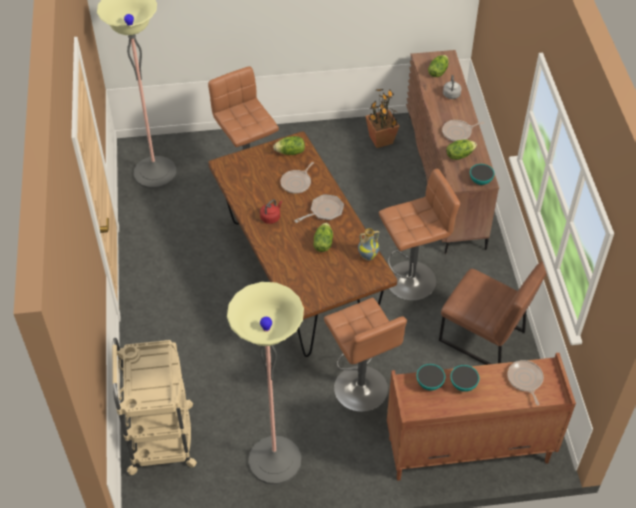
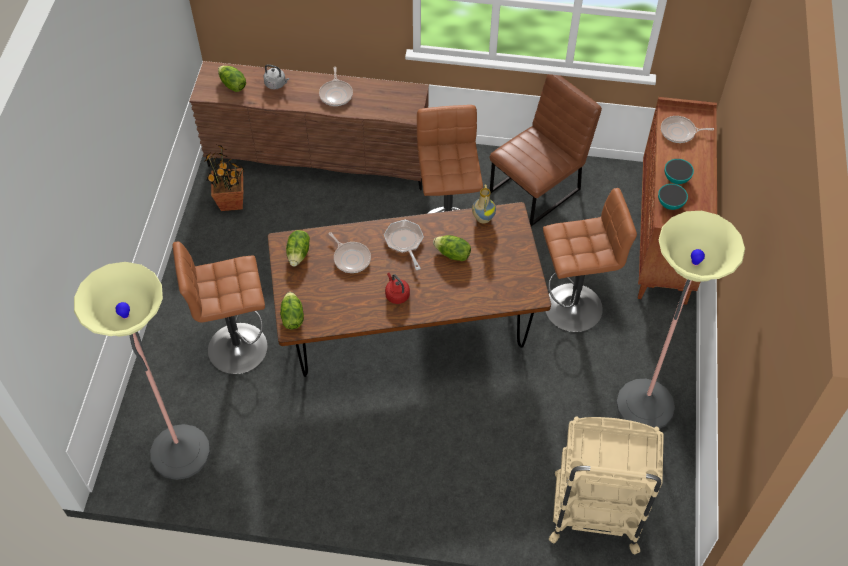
camera: 75 degrees left, 5 degrees up
lettuce [446,139,477,160] -> lettuce moved to [280,292,304,329]
bowl [470,164,495,185] -> none

